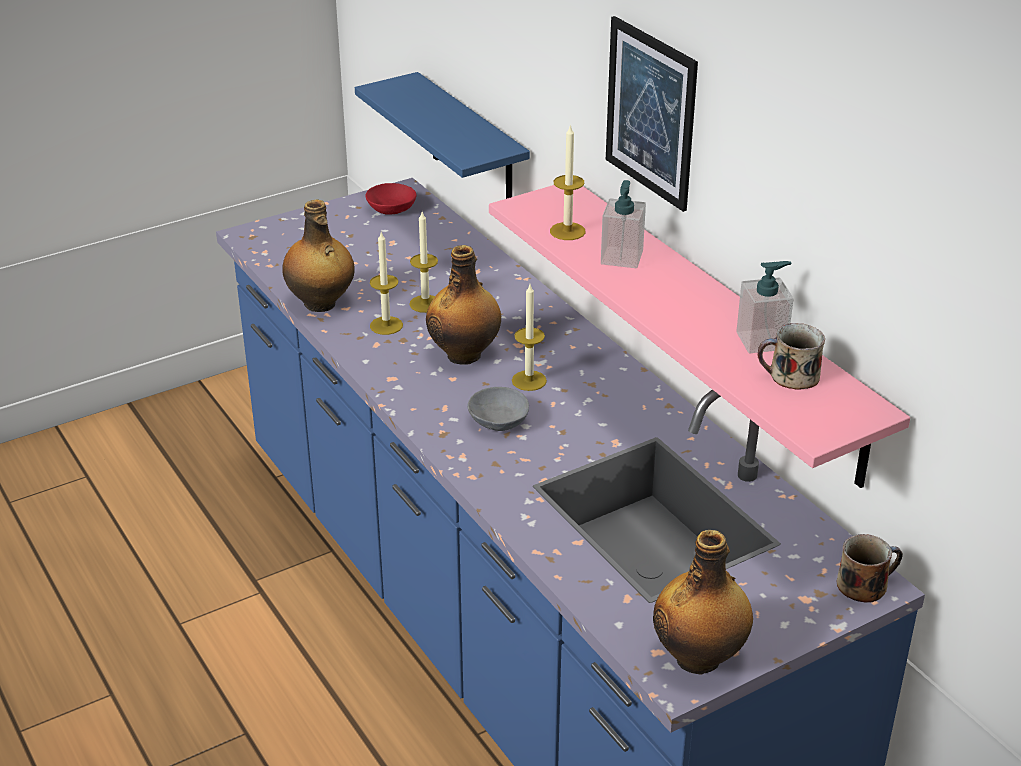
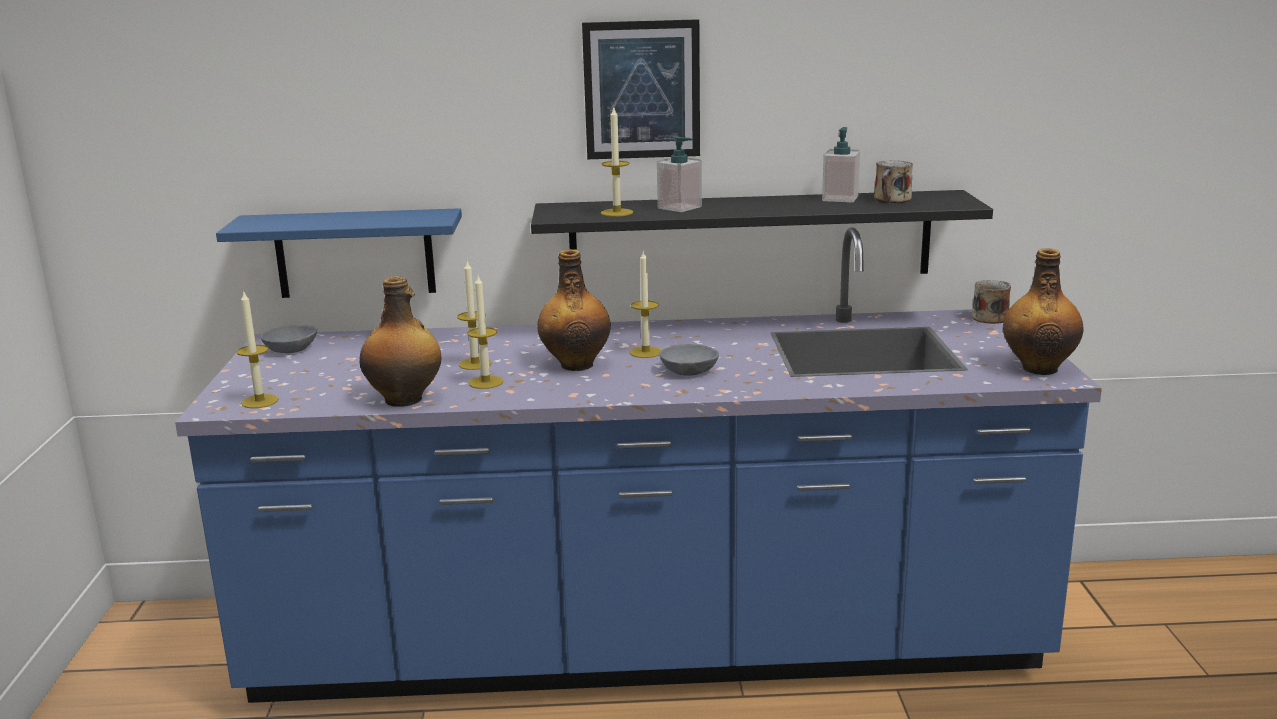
camera: 60 degrees left, 15 degrees down
red bowl [366,183,417,215] -> grey bowl [260,325,317,353]
pink shelf [489,185,910,488] -> black shelf [531,190,993,274]
none -> candle [236,290,279,408]

